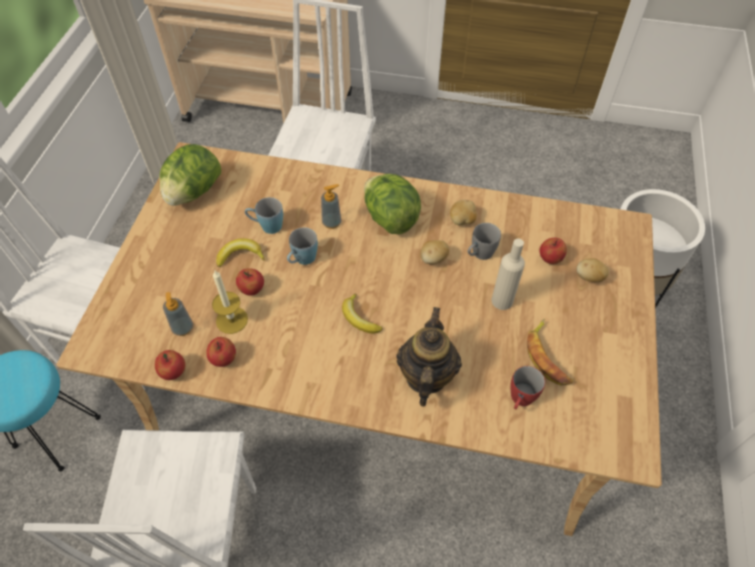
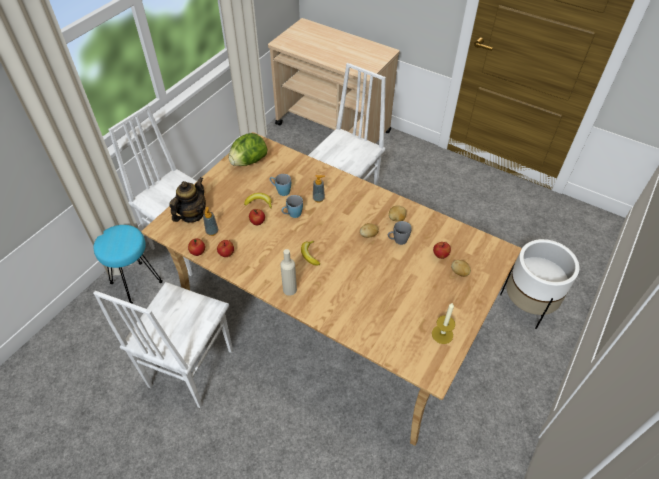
camera: 20 degrees right, 5 degrees down
candle [212,269,248,334] -> candle moved to [432,302,455,344]
lettuce [364,174,421,234] -> none
teapot [396,307,462,406] -> teapot moved to [169,177,206,223]
beige bottle [492,239,525,310] -> beige bottle moved to [280,249,297,296]
red mug [510,366,545,409] -> none
banana [527,319,573,385] -> none

